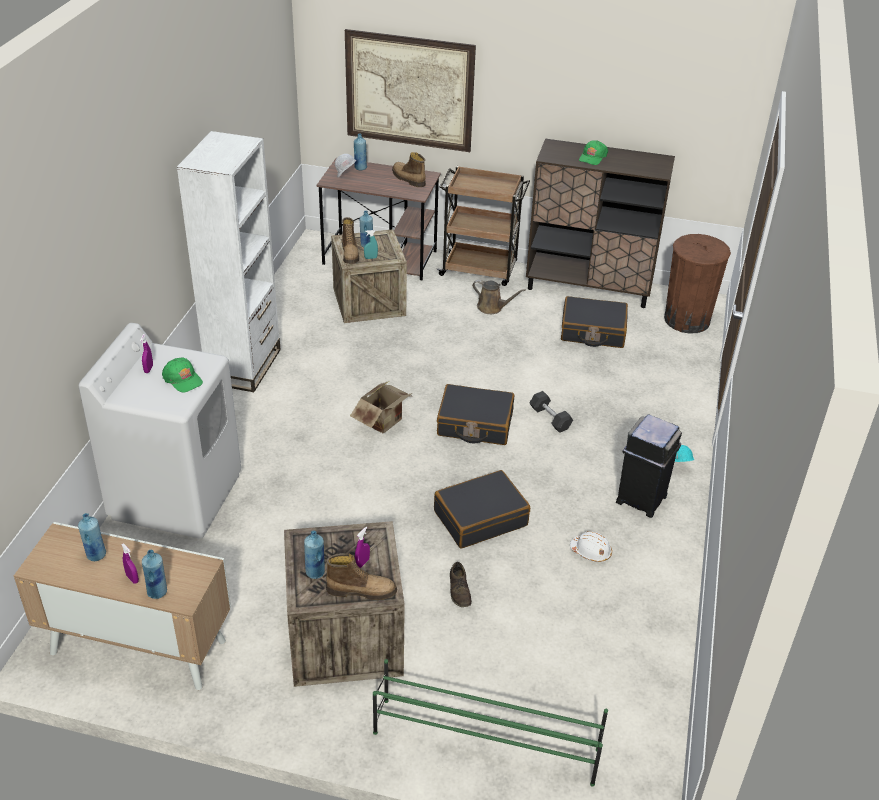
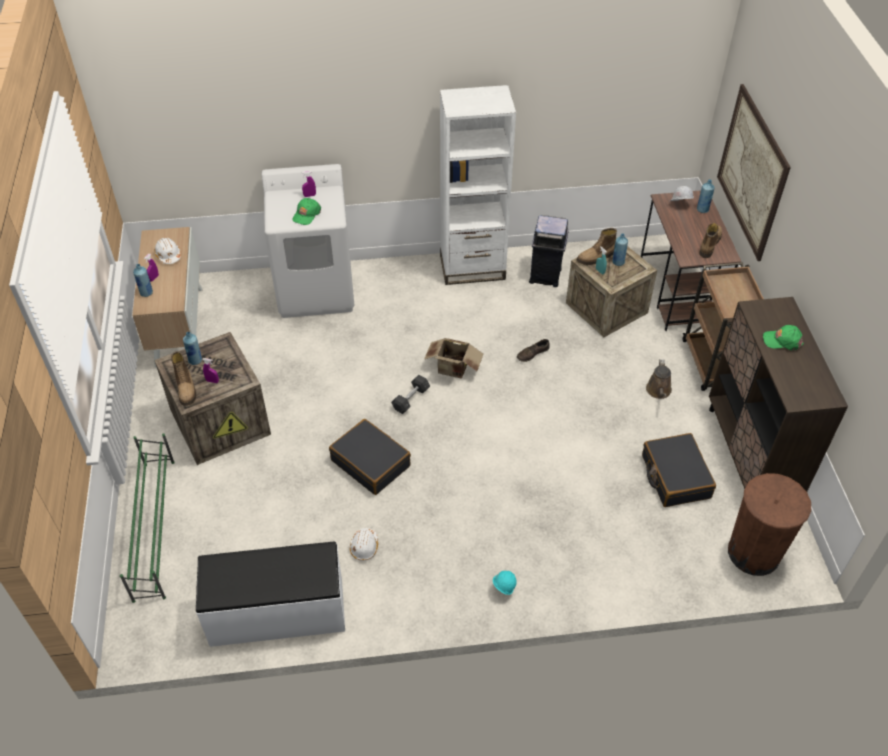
camera: 70 degrees right, 10 degrees up
blue bottle [78,513,106,561] -> white hard hat [154,238,181,264]
black suitcase [437,384,514,445] -> none
brown shoe [450,562,472,607] -> brown shoe moved to [517,339,550,362]
grey dumbbell [530,391,573,433] -> grey dumbbell moved to [391,375,430,414]
black trash can [616,414,682,518] -> black trash can moved to [529,215,569,287]
none -> white bench [196,542,345,647]

